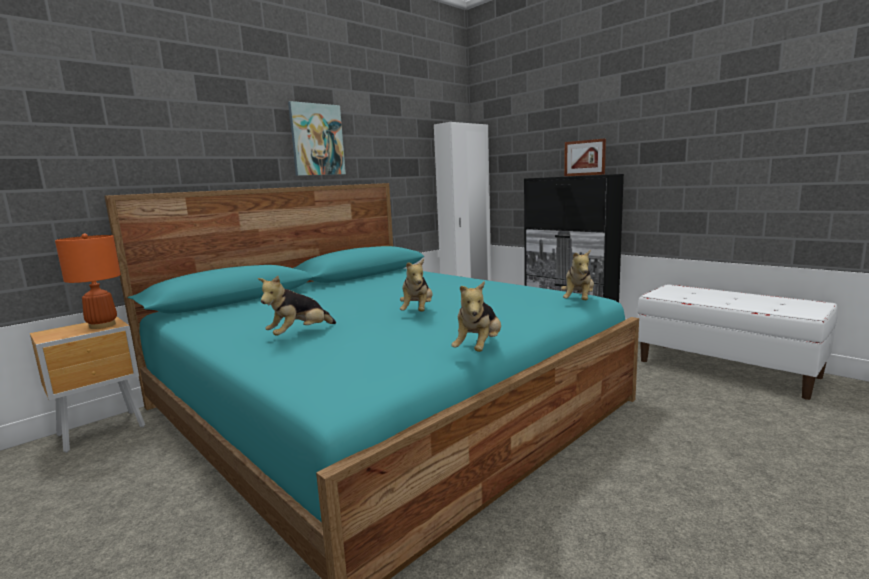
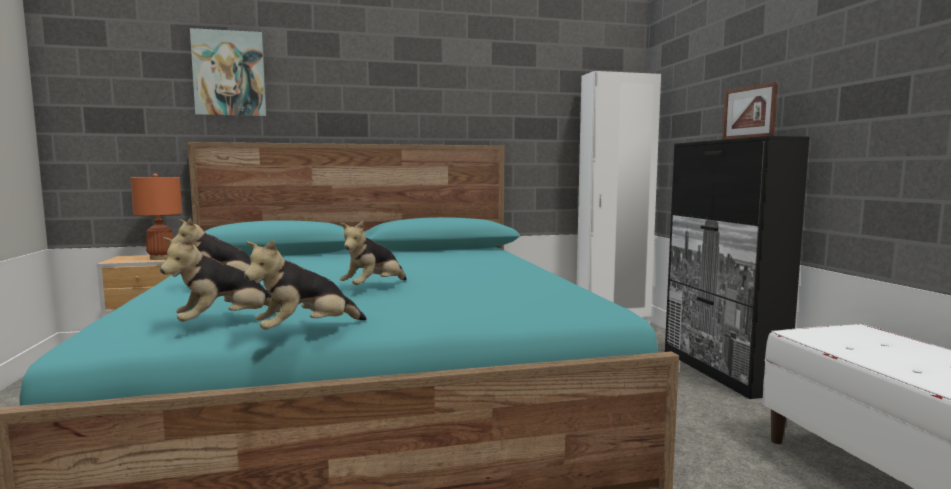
camera: 30 degrees right, 5 degrees down
picture [288,101,346,176] -> picture moved to [190,28,266,117]
plush toy [561,249,594,300] -> plush toy moved to [160,235,282,322]

